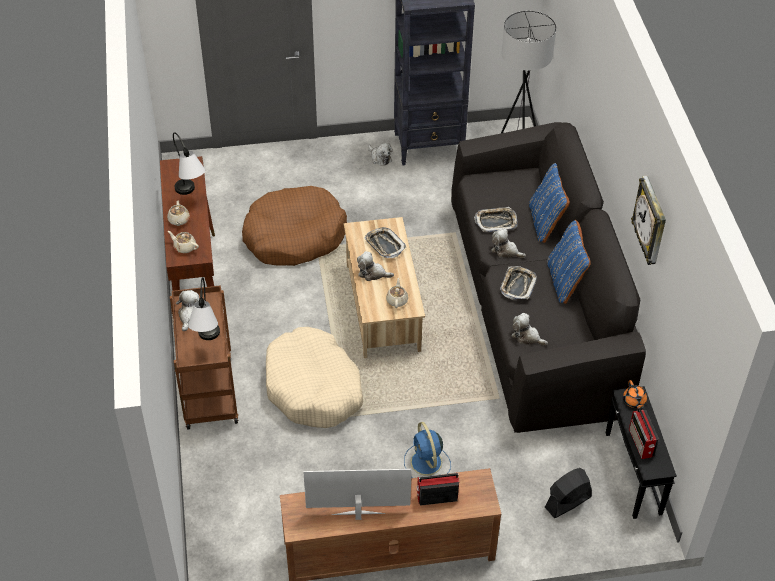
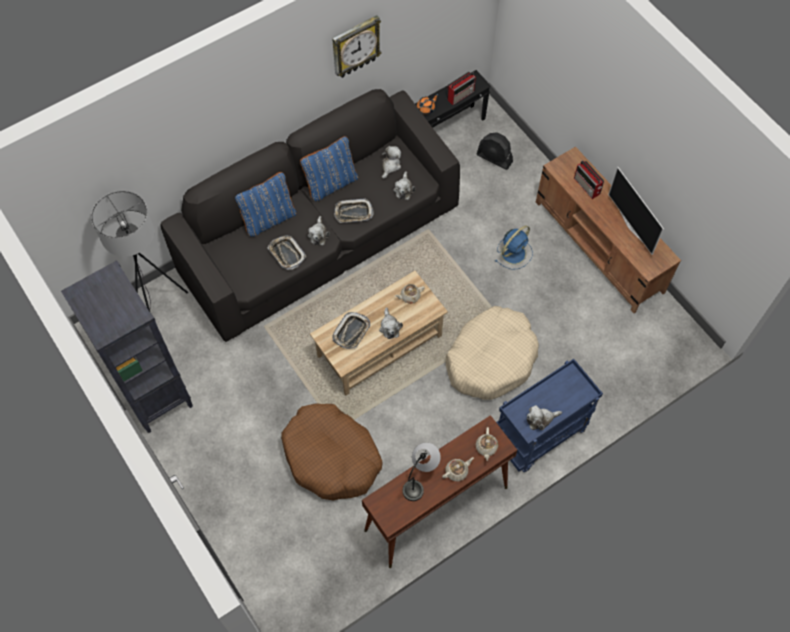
camera: 115 degrees left, 15 degrees up
brown cart [170,285,238,430] -> blue cart [496,359,603,472]
table lamp [188,277,220,340] -> none
plush toy [368,143,393,166] -> plush toy moved to [382,146,401,179]

